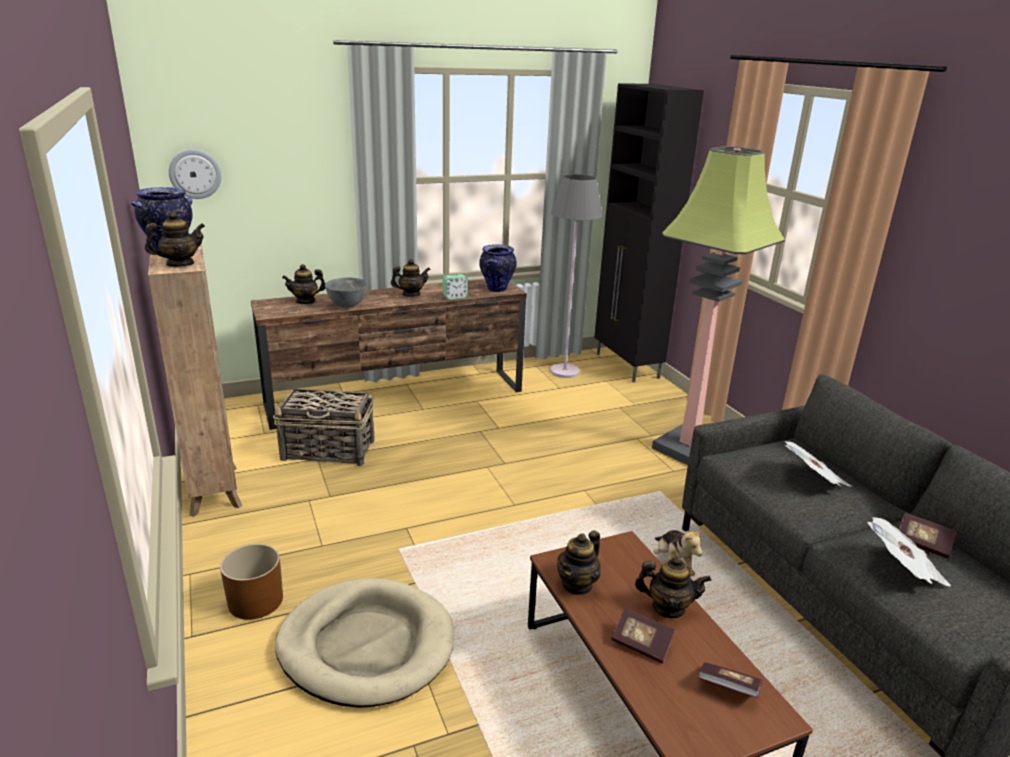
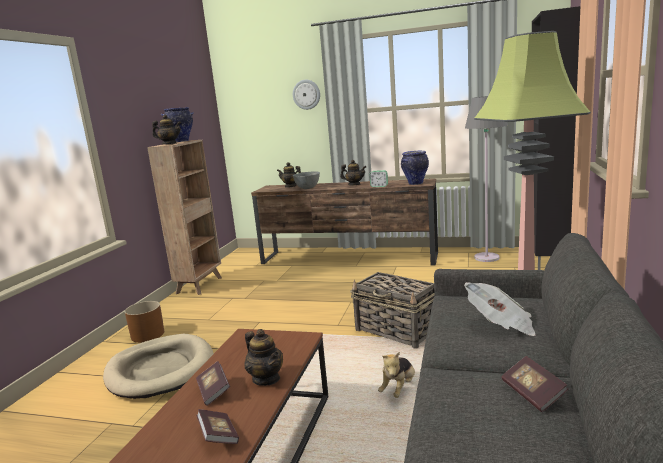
camera: 40 degrees right, 10 degrees down
wall clock [169,149,222,199] -> wall clock moved to [293,80,320,110]
basket [273,389,374,466] -> basket moved to [350,272,435,349]
teapot [557,530,600,596] -> none
newspaper [867,517,951,587] -> none

